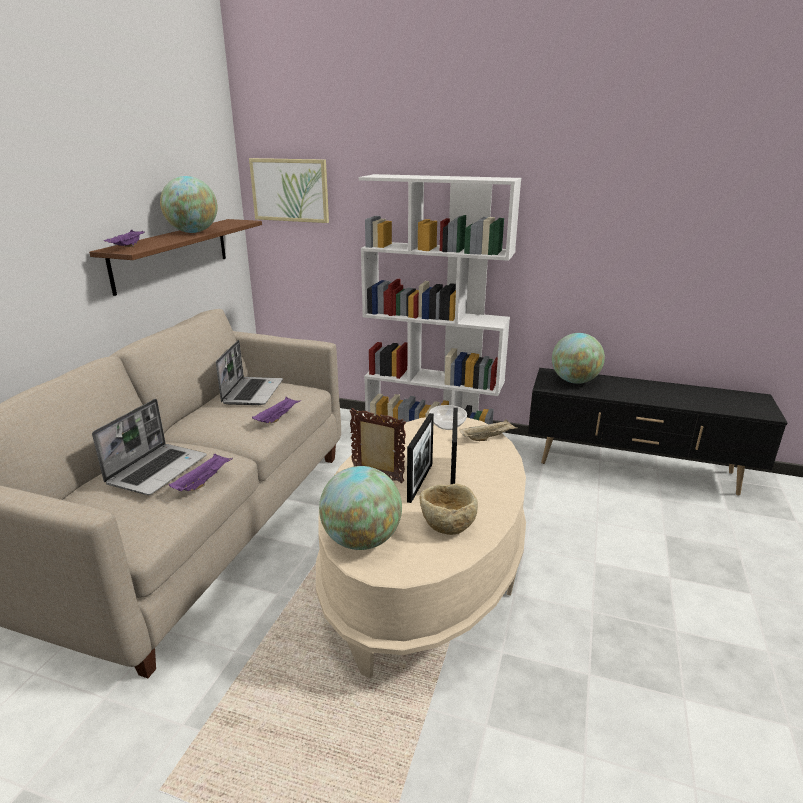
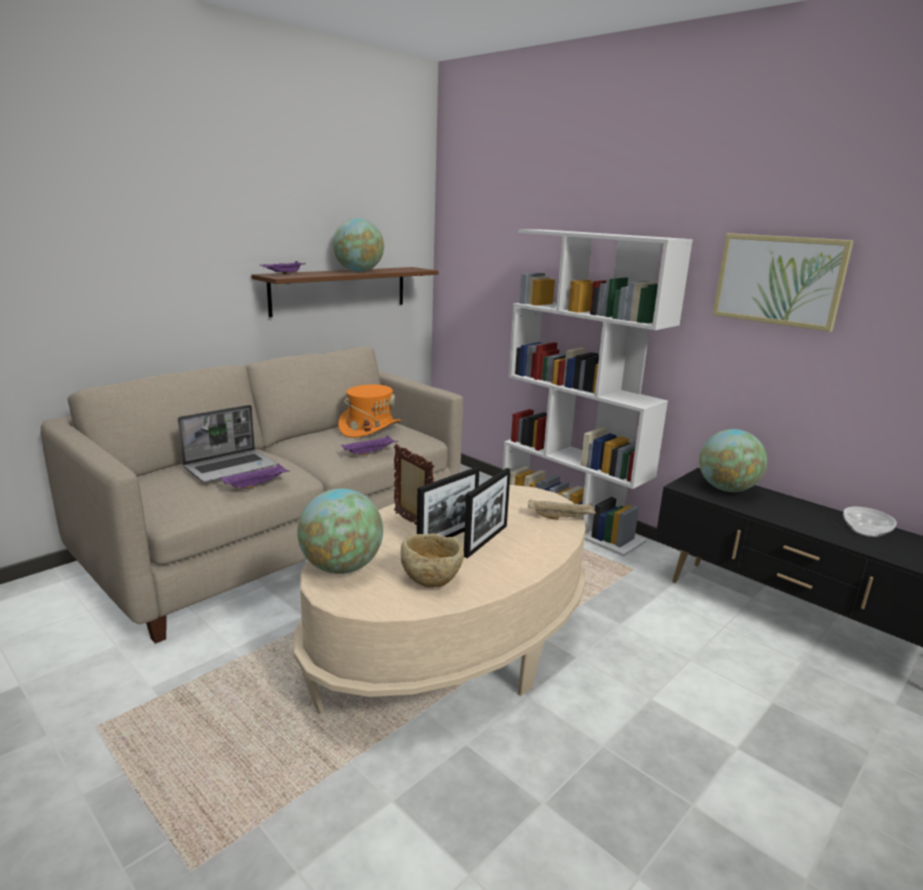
camera: 25 degrees right, 5 degrees down
laptop [216,340,283,405] -> orange hat [338,384,401,438]
picture [249,158,329,223] -> picture moved to [712,233,854,332]
bowl [429,405,467,430] -> bowl moved to [843,507,897,537]

